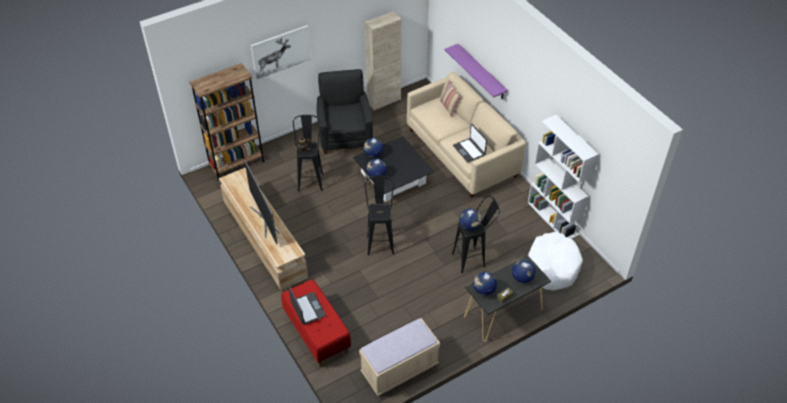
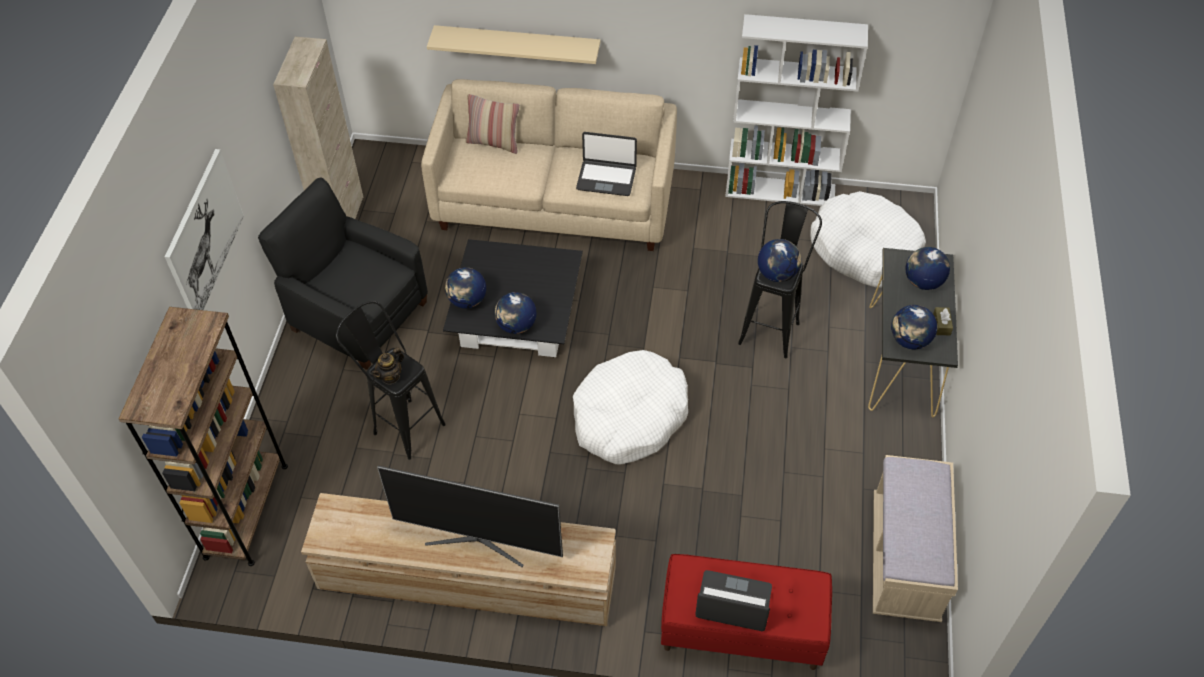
camera: 50 degrees left, 5 degrees up
black stool [364,176,394,255] -> white dog bed [573,350,688,465]
purple shelf [444,44,508,99] -> beige shelf [427,25,600,64]

